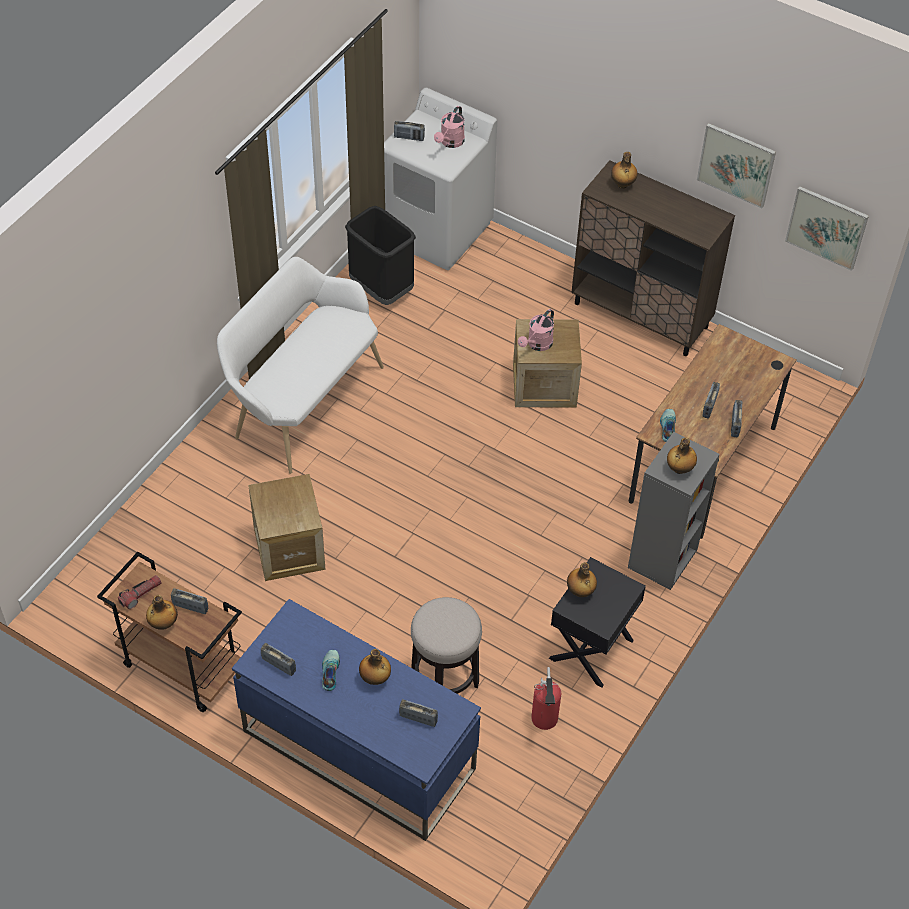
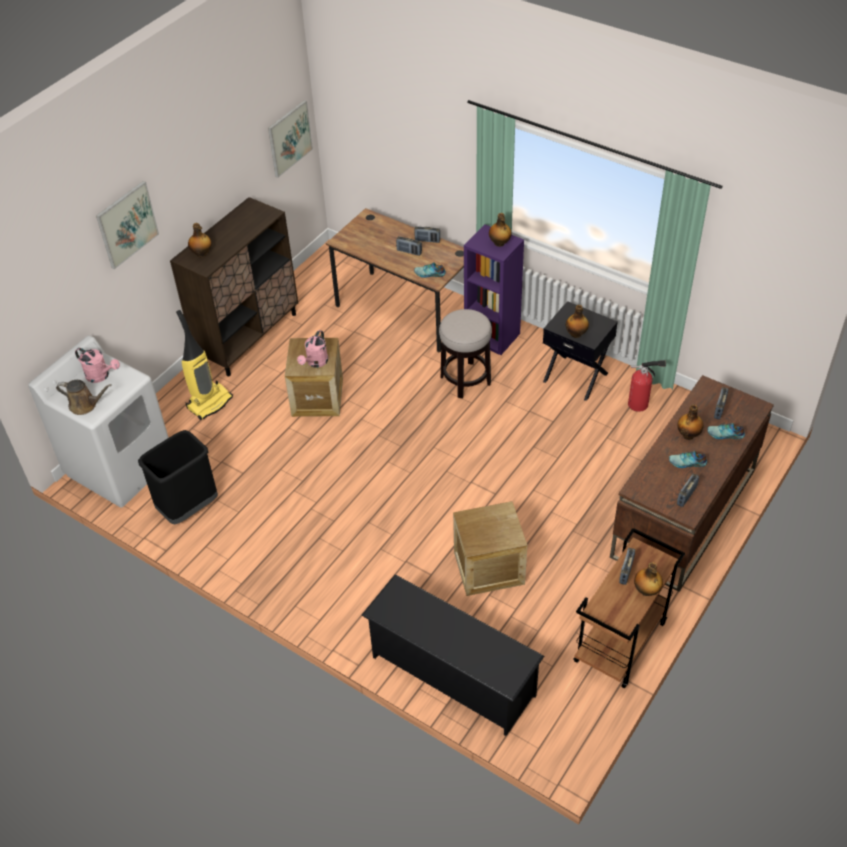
camera: 85 degrees left, 5 degrees down
flashlight [118,575,161,609] -> none
white bench [217,257,384,474] -> none
blue desk [232,599,481,841] -> brown desk [610,375,774,592]
radio [394,121,425,141] -> brown watering can [56,380,112,415]
stool [411,597,482,694] -> stool moved to [439,309,492,398]
pink watering can [518,309,554,351] -> pink watering can turned 75 degrees clockwise [297,330,328,367]
grey bookcase [628,432,720,590] -> purple bookcase [464,224,524,355]
picture [697,123,776,208] -> picture moved to [96,181,159,269]
none -> vacuum cleaner [176,310,233,420]
none -> black shoe rack [361,574,544,736]
none -> shoe [707,423,745,439]

